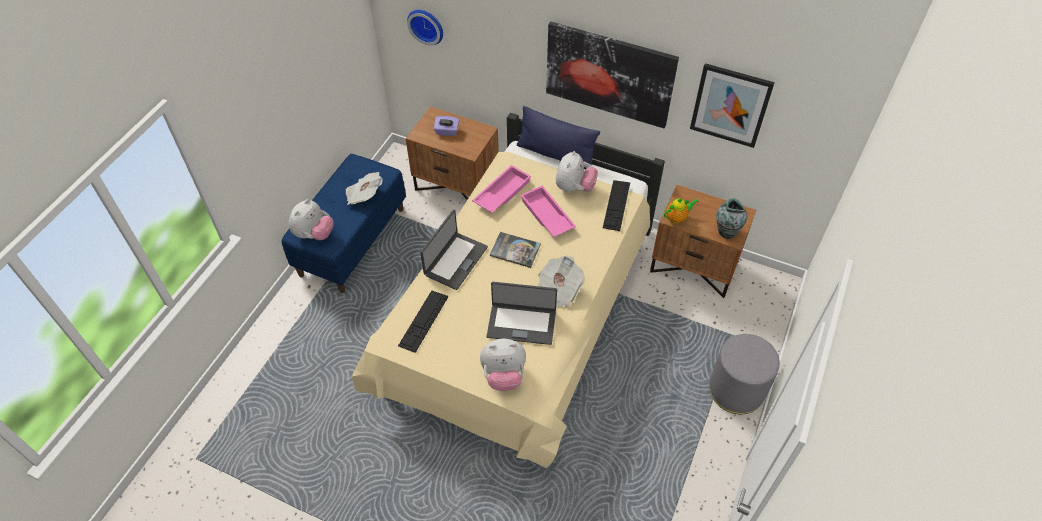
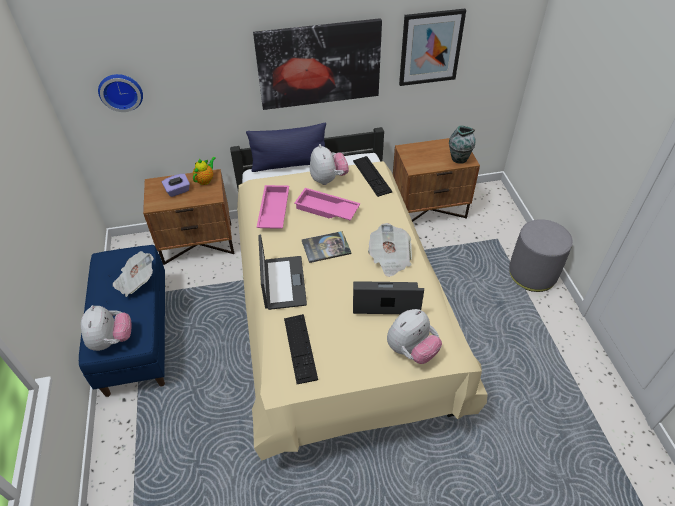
camera: 35 degrees left, 5 degrees down
laptop [487,282,557,345] -> laptop turned 150 degrees counterclockwise [353,281,424,314]
teapot [664,198,699,224] -> teapot moved to [193,157,216,185]

